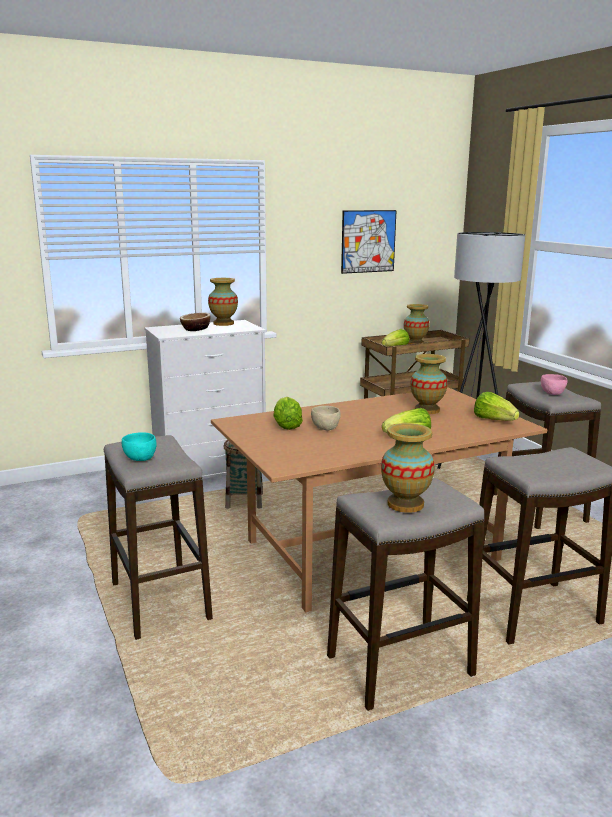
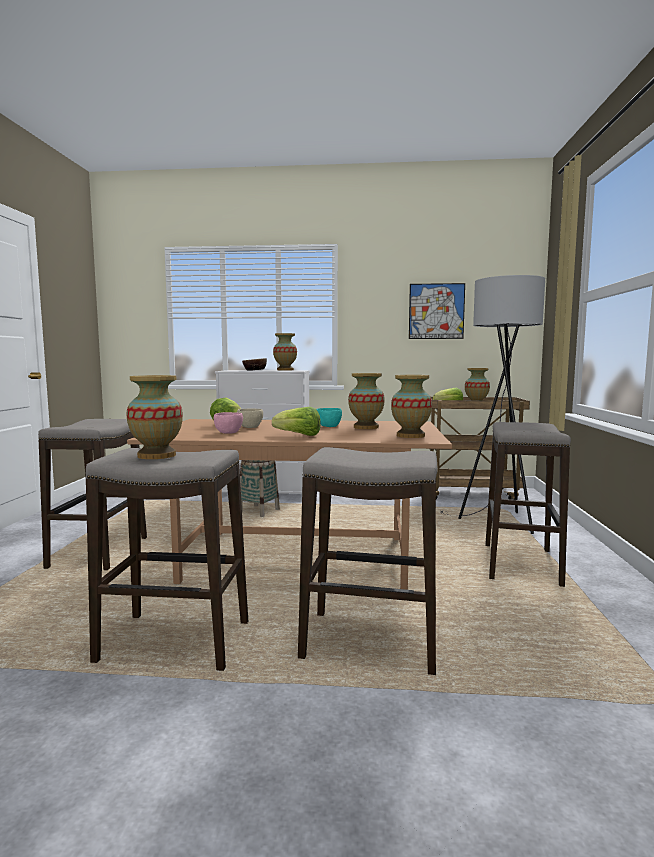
camera: 30 degrees right, 10 degrees down
turquoise bowl [122,432,157,461] -> turquoise bowl moved to [316,408,342,427]
lettuce [474,392,519,421] -> vase [391,375,432,438]
pink bowl [541,374,567,395] -> pink bowl moved to [214,412,243,434]

